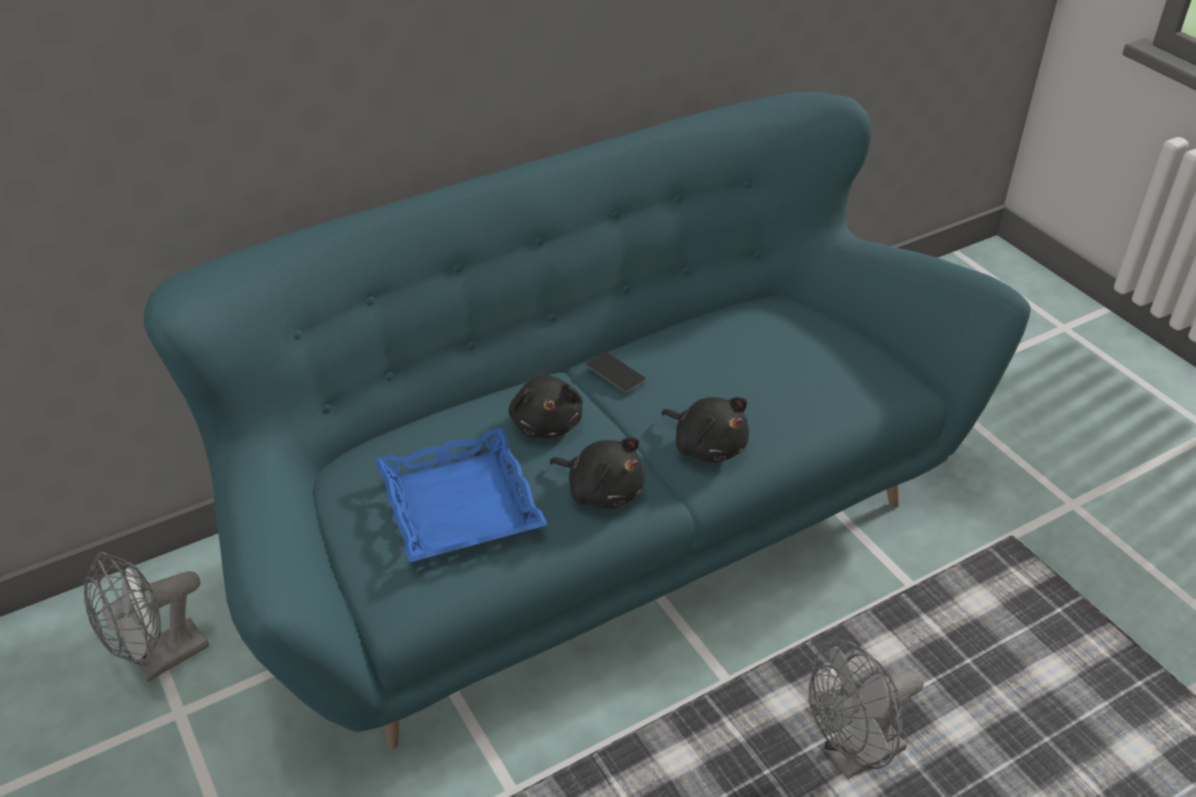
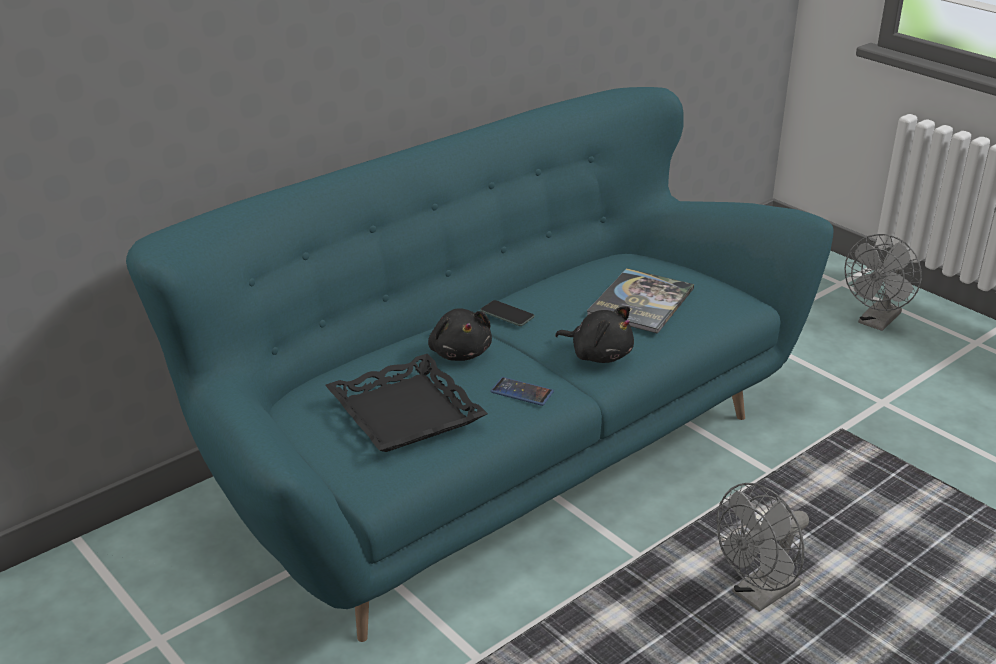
camera: 10 degrees left, 10 degrees down
grey fan [84,552,209,682] -> grey fan moved to [845,234,922,331]
blue tray [375,428,547,563] -> black tray [325,354,488,452]
black plush toy [550,437,645,509] -> phone [490,377,554,406]
none -> book [587,268,694,334]

